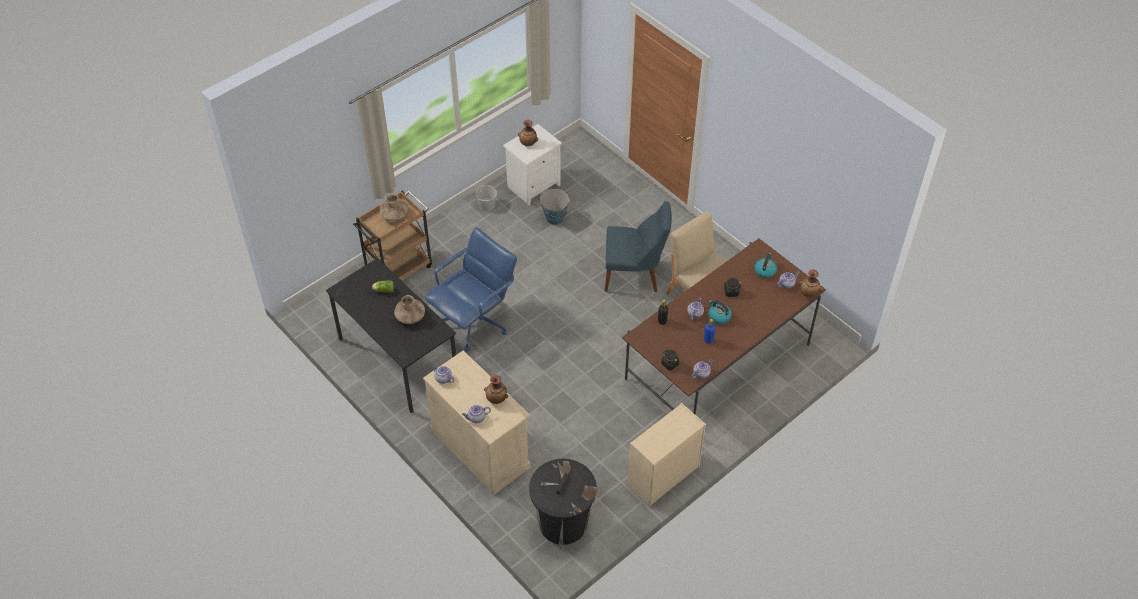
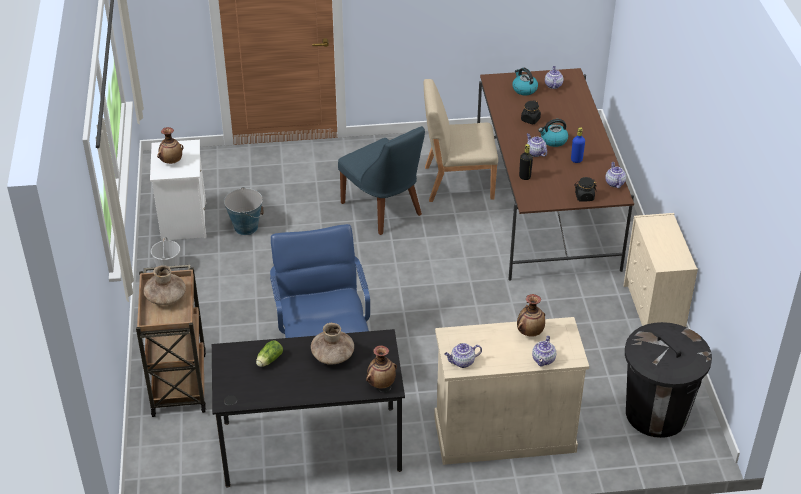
camera: 55 degrees left, 10 degrees down
blue chair [605,201,672,292] -> blue chair turned 105 degrees clockwise [338,126,425,235]
vase [798,269,822,298] -> vase moved to [366,345,397,389]

